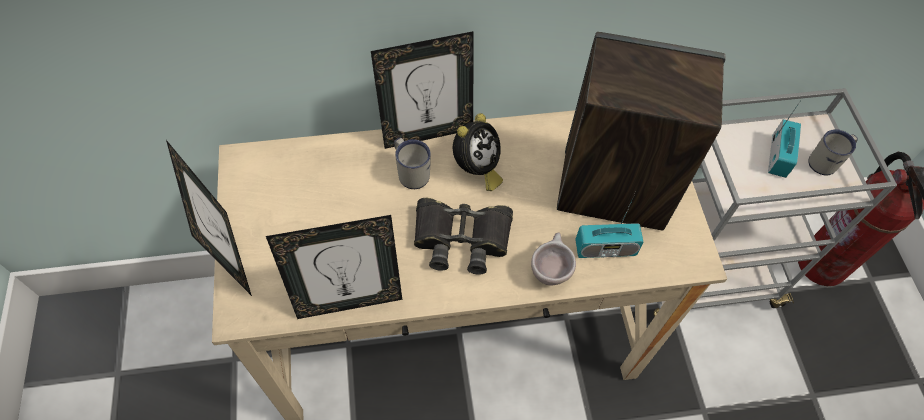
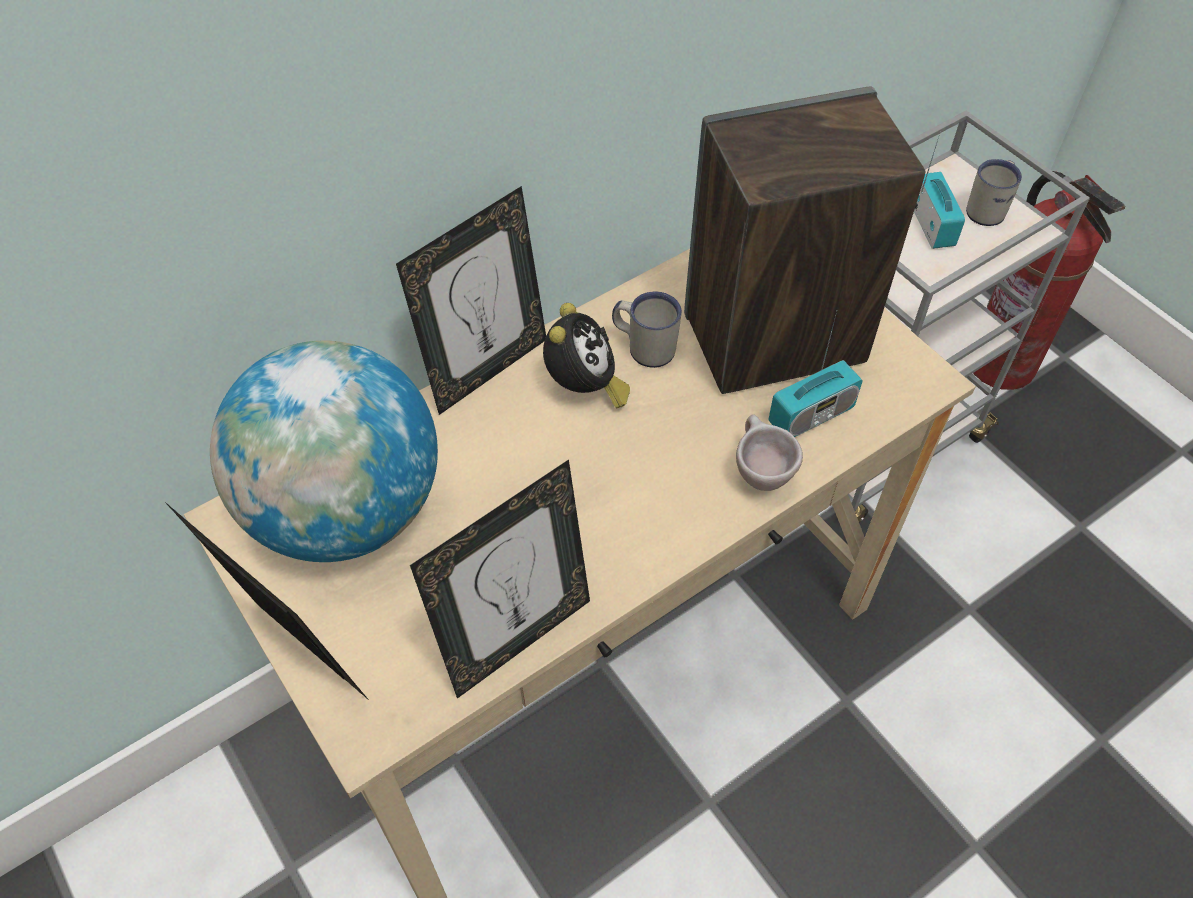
camera: 25 degrees left, 5 degrees down
white mug [394,137,431,189] -> white mug moved to [612,292,682,368]
black binoculars [414,198,513,275] -> none
none -> globe [210,341,438,562]

